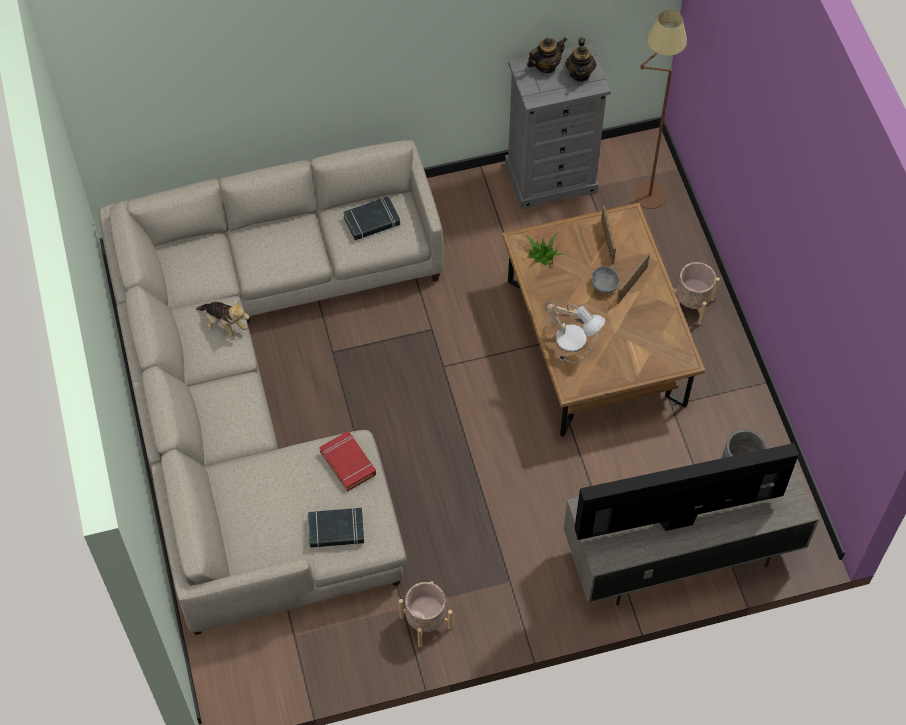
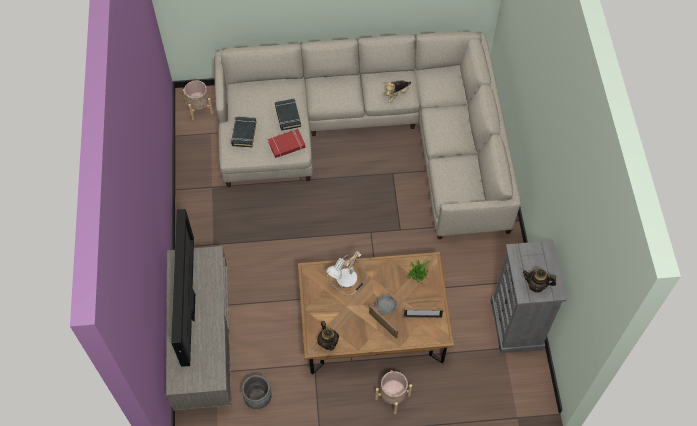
camera: 100 degrees right, 0 degrees up
black book [343,196,400,240] -> black book moved to [275,98,301,130]
beige planter [399,581,452,647] -> beige planter moved to [183,80,213,120]
teapot [527,38,567,73] -> teapot moved to [317,321,339,350]
brown floor lamp [633,10,687,209] -> none

